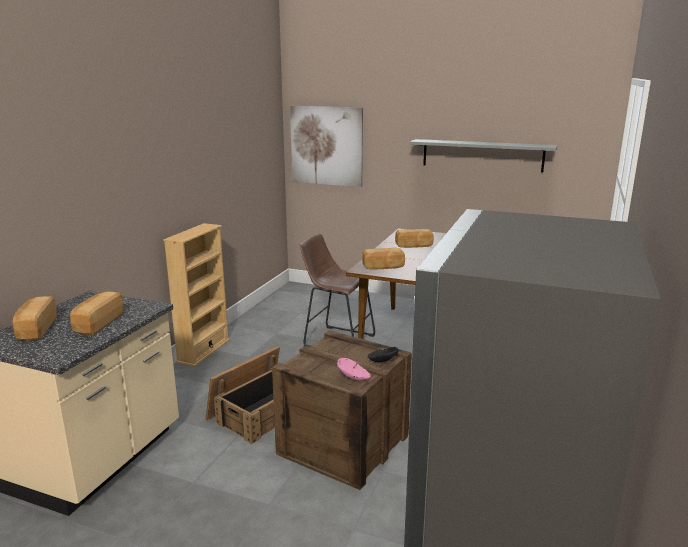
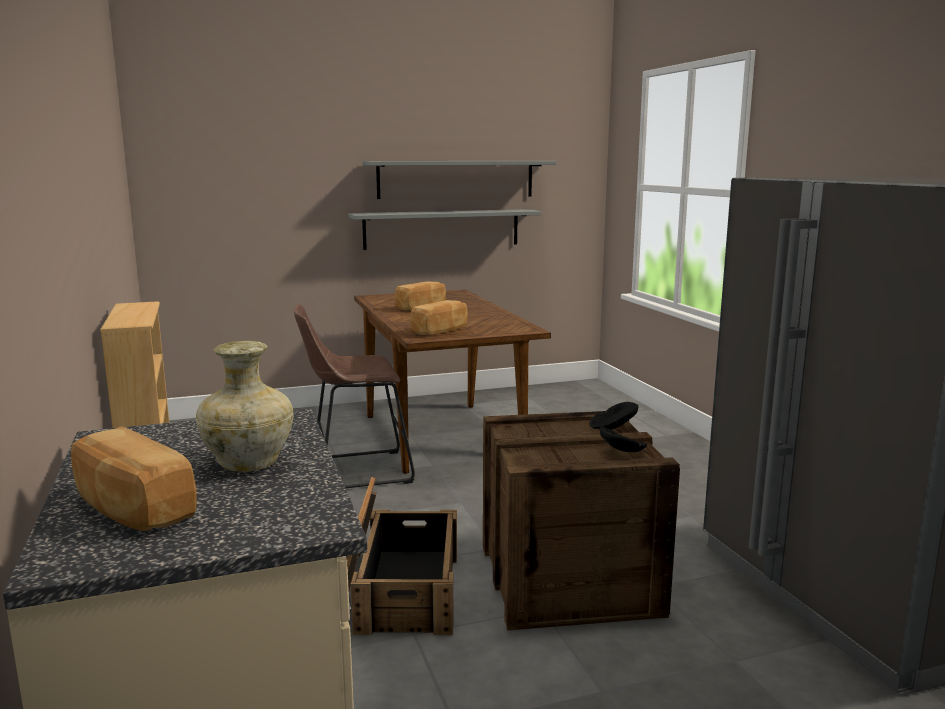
camera: 40 degrees left, 5 degrees down
bread [70,292,124,335] -> beige vase [196,341,294,472]
picture [290,106,363,187] -> none
pink bowl [337,358,371,381] -> black bowl [600,427,647,452]
none -> grey shelf [348,209,541,250]

